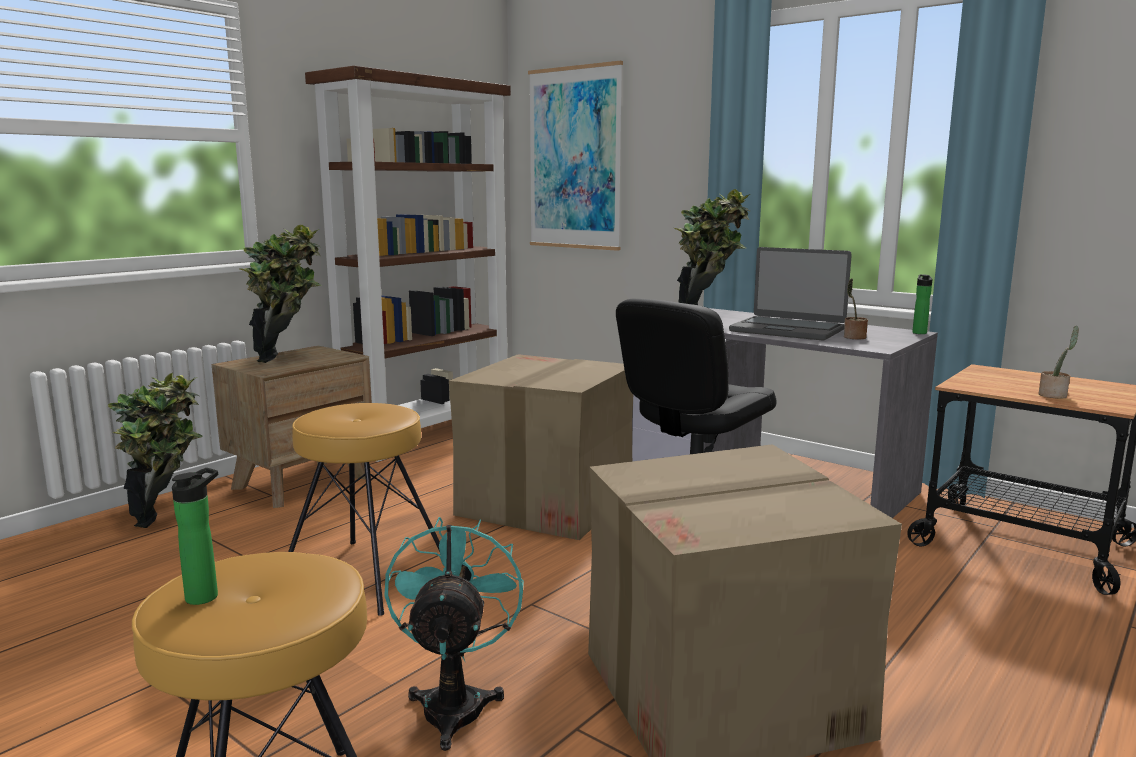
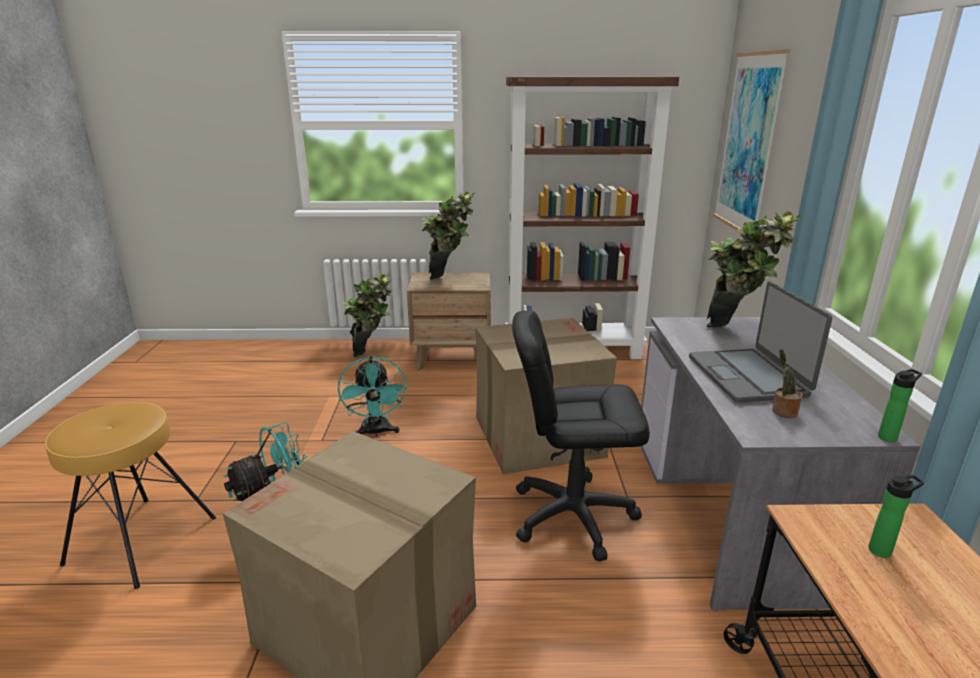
camera: 50 degrees right, 10 degrees up
bottle [172,468,218,605] -> bottle moved to [868,475,924,558]
brown stool [288,403,440,616] -> turquoise fan [338,356,407,437]
potted plant [1038,326,1079,399] -> none

